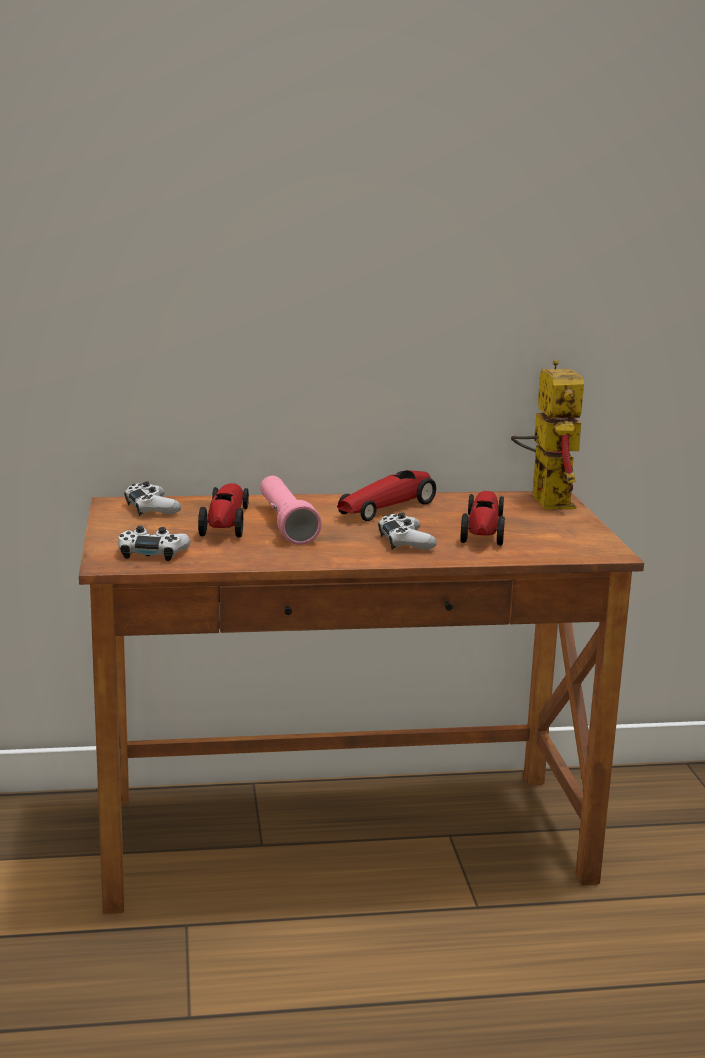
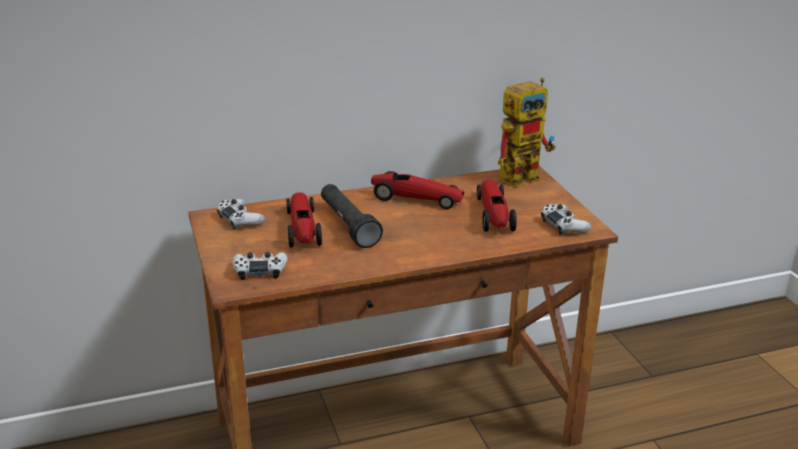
camera: 10 degrees left, 10 degrees up
pink flashlight [260,476,322,545] -> black flashlight [321,184,383,248]
toy car [337,470,436,521] -> toy car turned 105 degrees counterclockwise [371,171,464,209]
white game controller [378,513,437,550] -> white game controller moved to [541,204,591,235]
toy robot [511,360,584,510] -> toy robot turned 75 degrees clockwise [498,78,556,188]

